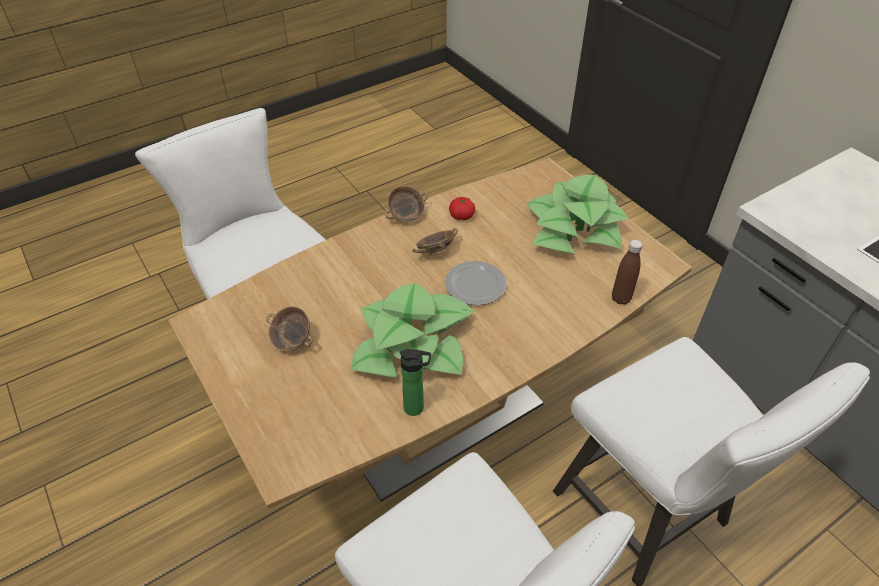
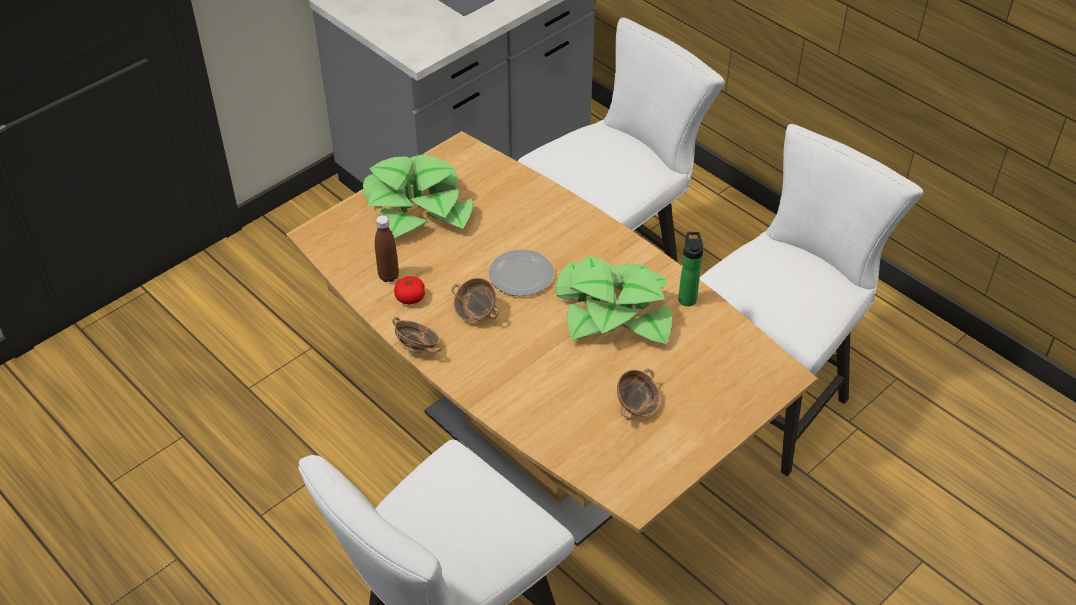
camera: 100 degrees left, 0 degrees up
brown bottle [612,240,643,305] -> brown bottle moved to [375,215,399,282]

